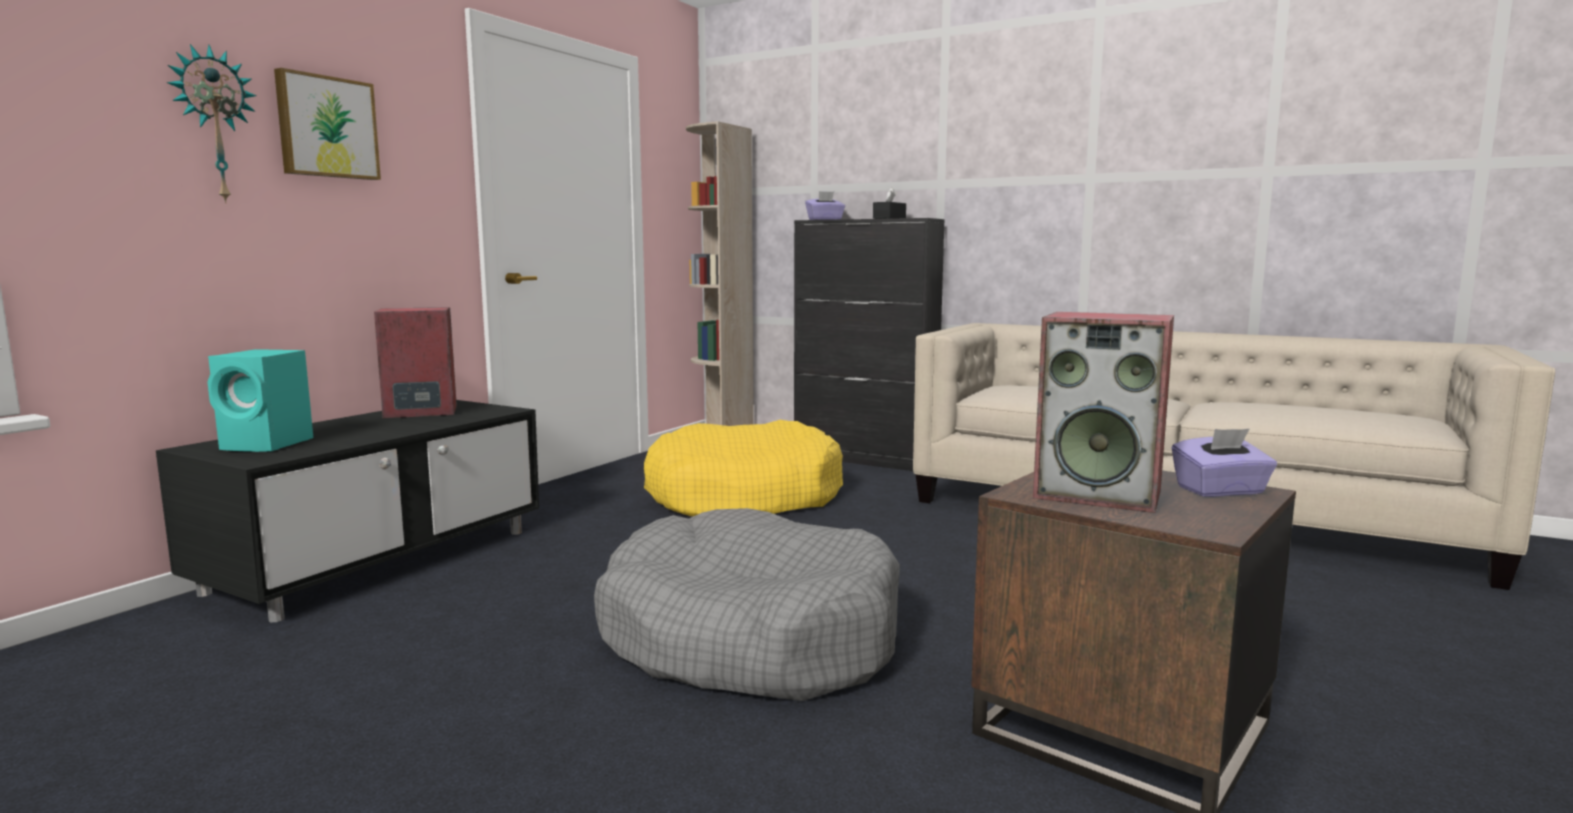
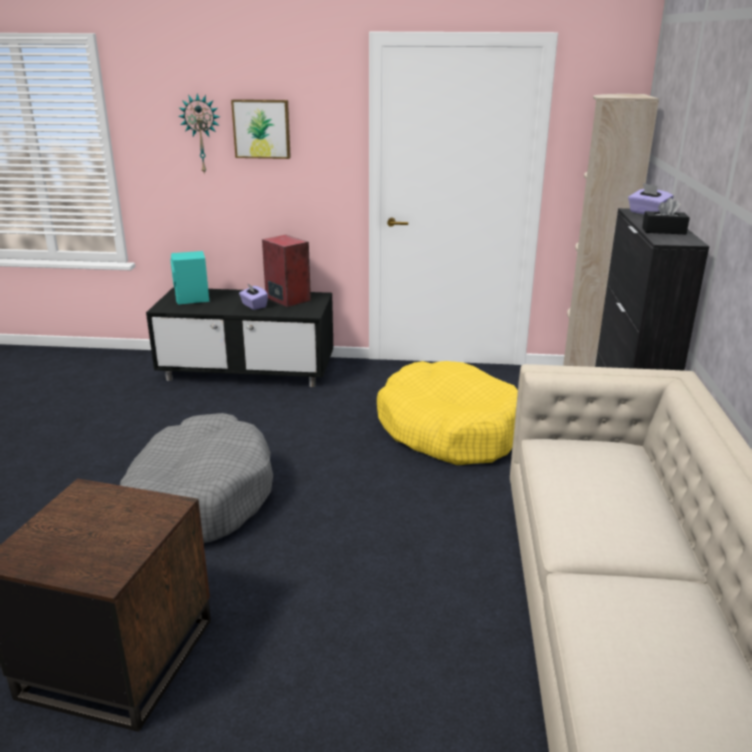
camera: 65 degrees right, 15 degrees up
speaker [1033,312,1174,513] -> none
purple tissue box [1172,429,1277,497] -> purple tissue box moved to [239,283,268,310]

